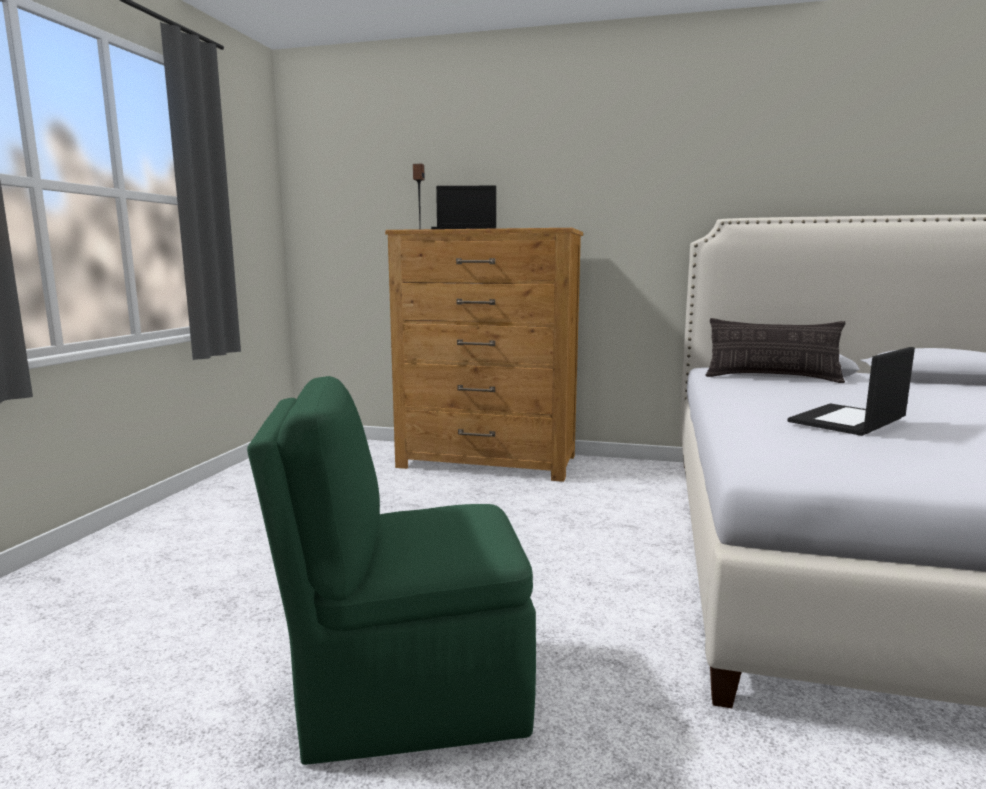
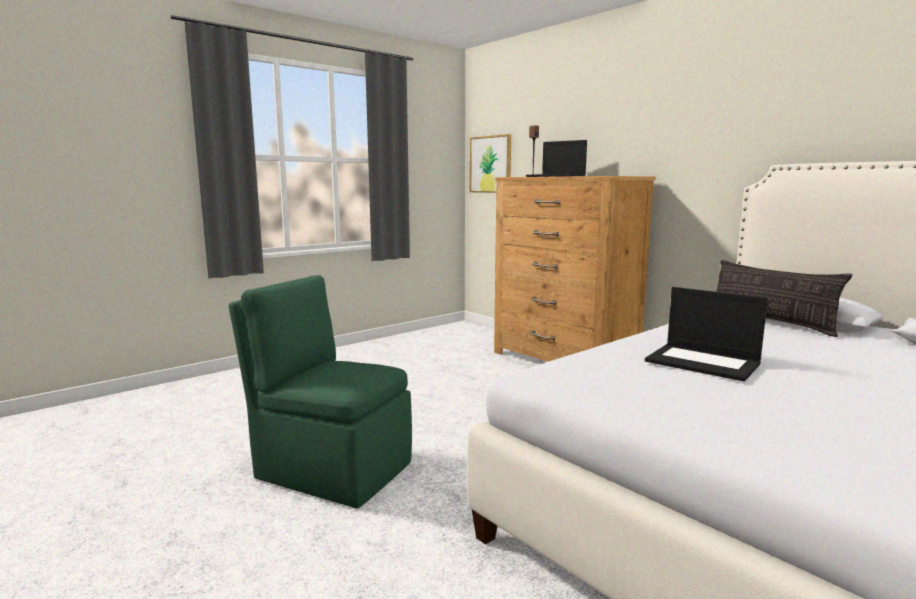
camera: 35 degrees right, 0 degrees up
laptop [787,347,915,436] -> laptop turned 135 degrees counterclockwise [645,287,768,382]
none -> picture [470,134,511,193]

